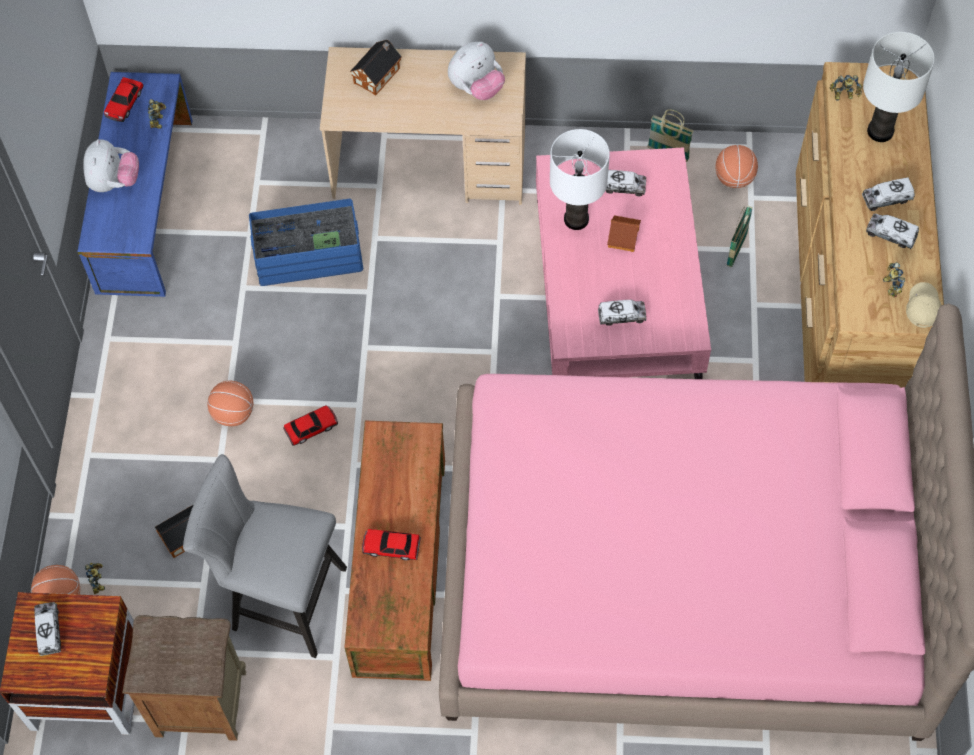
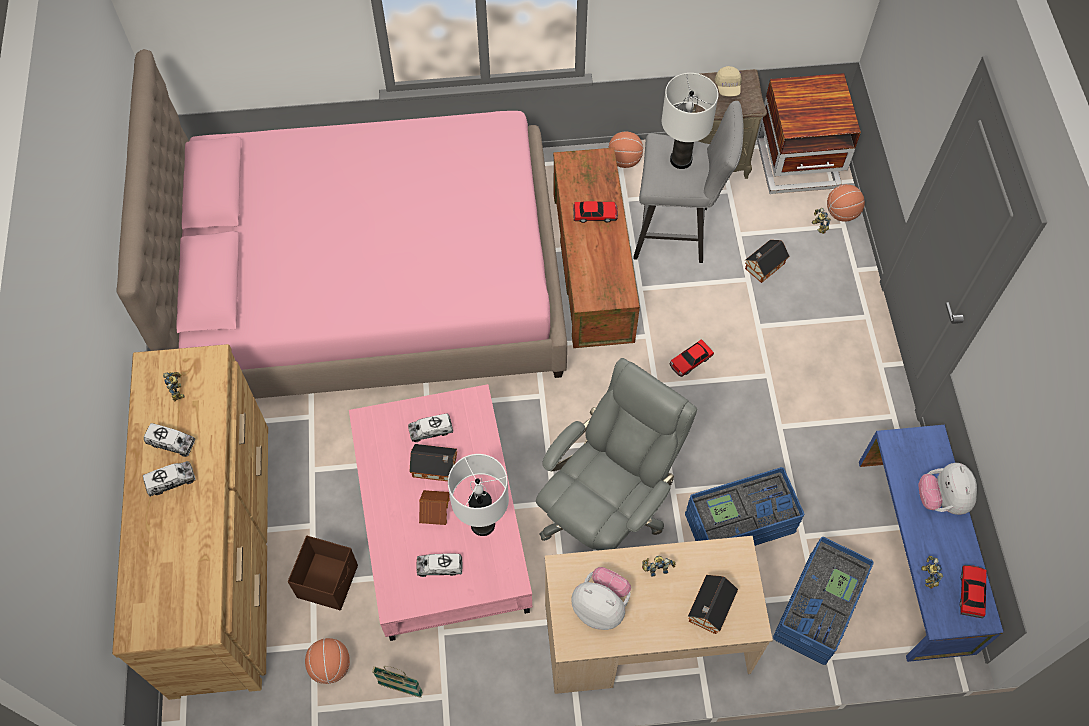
camera: 170 degrees right, 0 degrees up
toy truck [34,602,61,656] -> none
basketball [208,381,253,426] -> basketball moved to [608,131,643,168]
plush toy [448,42,505,100] -> plush toy turned 75 degrees clockwise [571,567,631,630]
basket [726,206,753,268] -> brown storage box [288,536,358,611]
toy robot [830,75,862,100] -> toy robot moved to [642,556,676,577]
white table lamp [863,32,935,142] -> white table lamp moved to [662,73,718,169]
beige cap [906,282,942,328] -> beige cap moved to [715,66,742,96]
none -> toy house [409,444,457,481]
none -> grey office chair [536,358,697,551]
none -> blue storage box [773,537,874,665]

